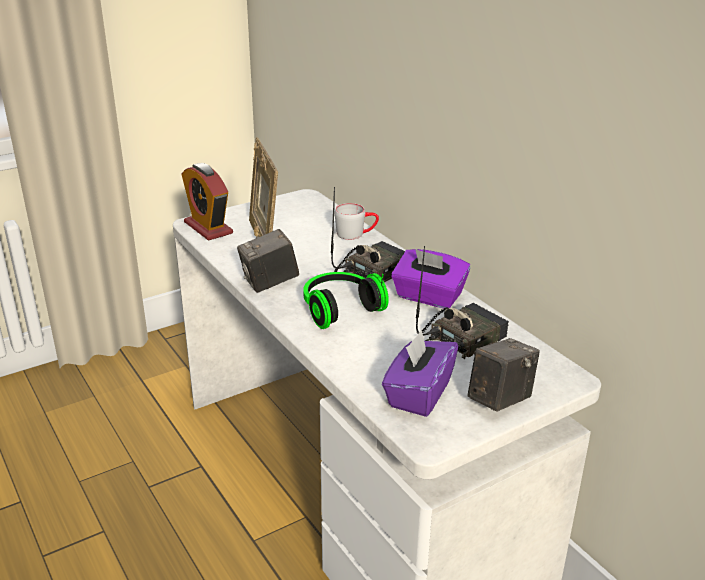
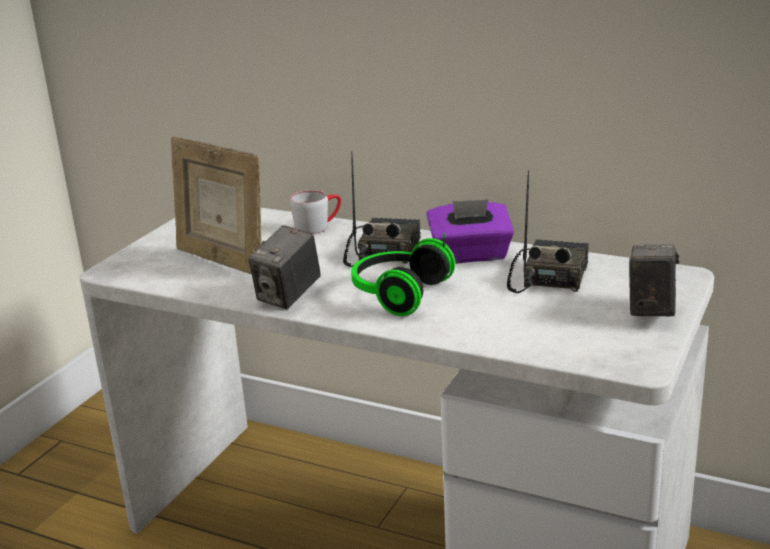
camera: 30 degrees left, 5 degrees down
alarm clock [182,163,233,241] -> none
purple tissue box [382,329,458,417] -> none

